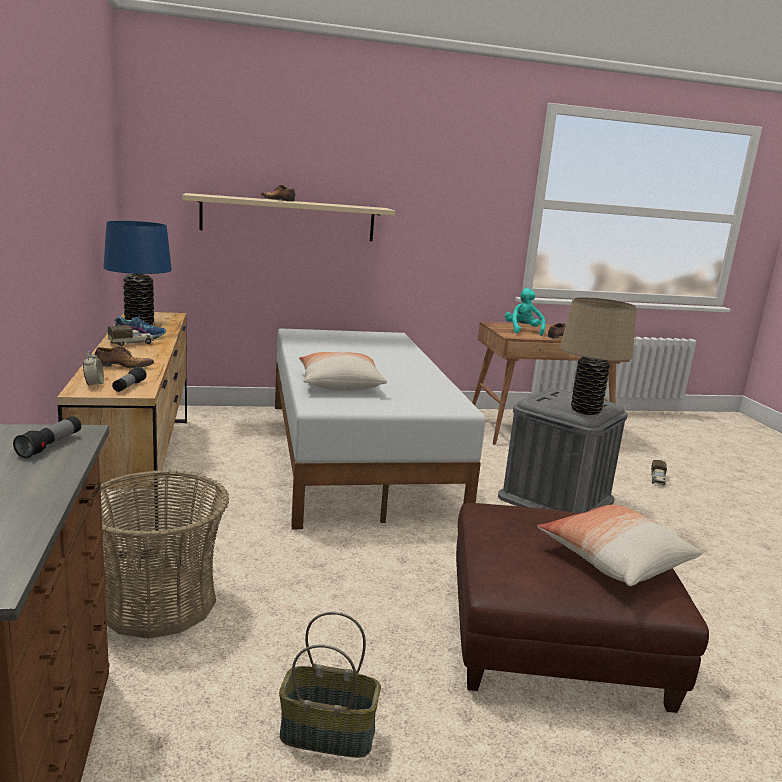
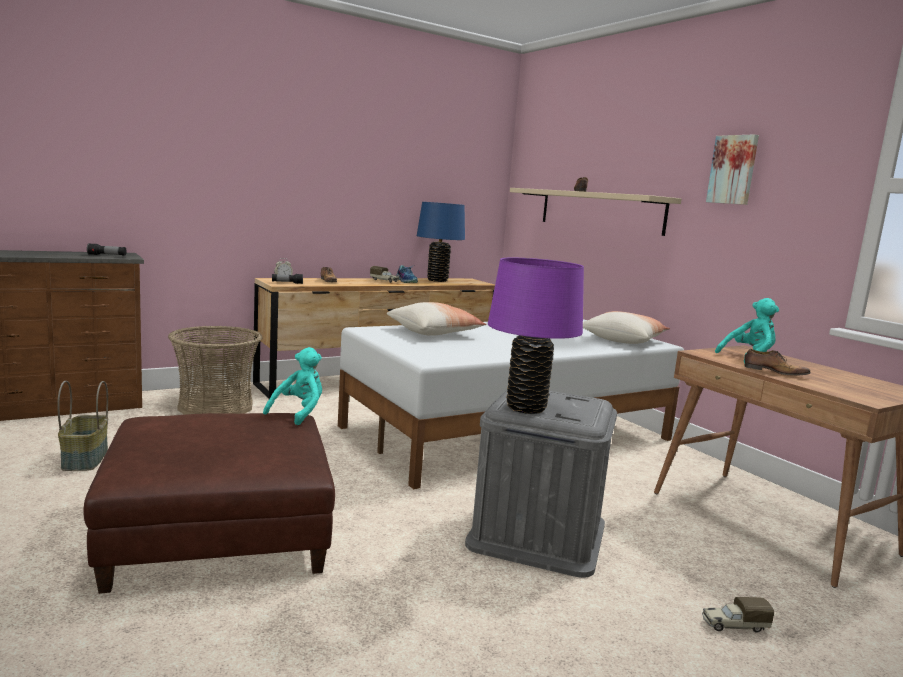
camera: 70 degrees right, 5 degrees down
pillow [537,505,702,586] -> pillow moved to [583,311,670,344]
beige table lamp [560,297,637,415] -> purple table lamp [488,258,584,414]
none -> turquoise plush toy [263,347,322,425]
none -> picture [706,134,759,205]

